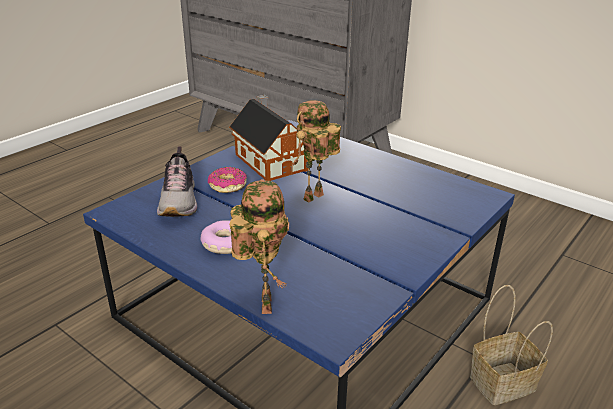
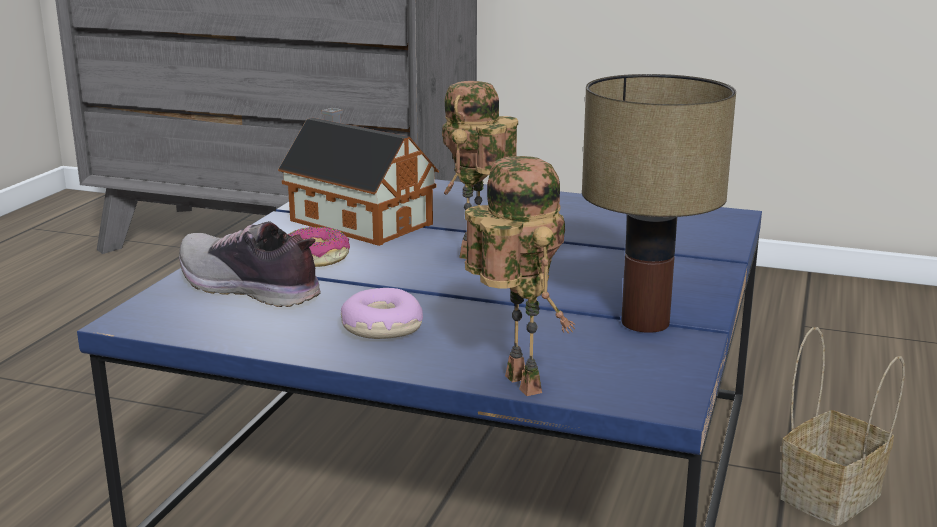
camera: 20 degrees left, 10 degrees down
shoe [157,146,197,217] -> shoe turned 150 degrees clockwise [179,221,321,307]
none -> table lamp [582,74,736,333]

